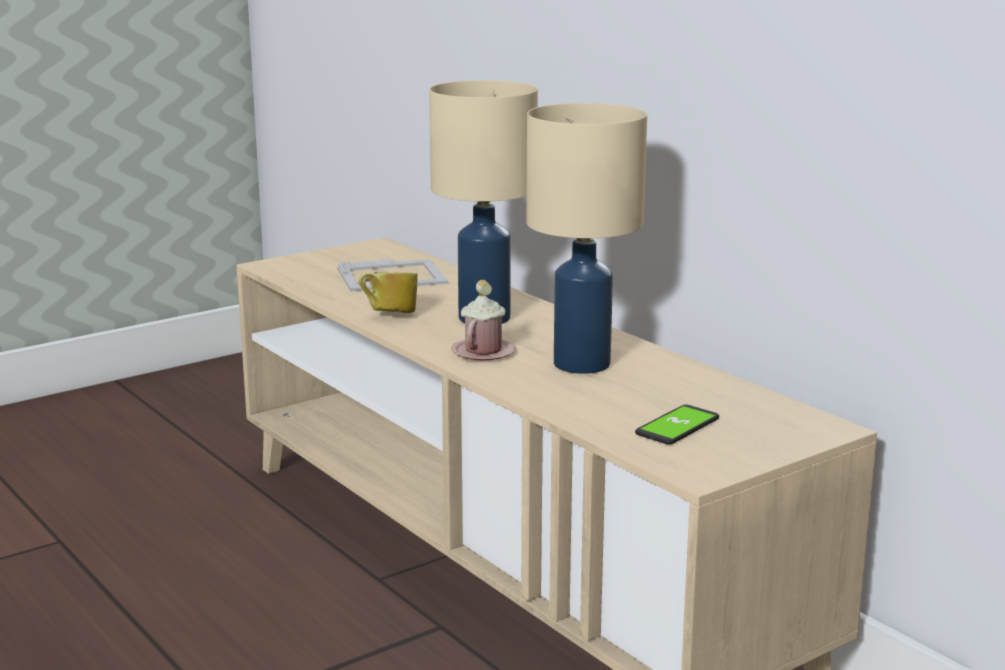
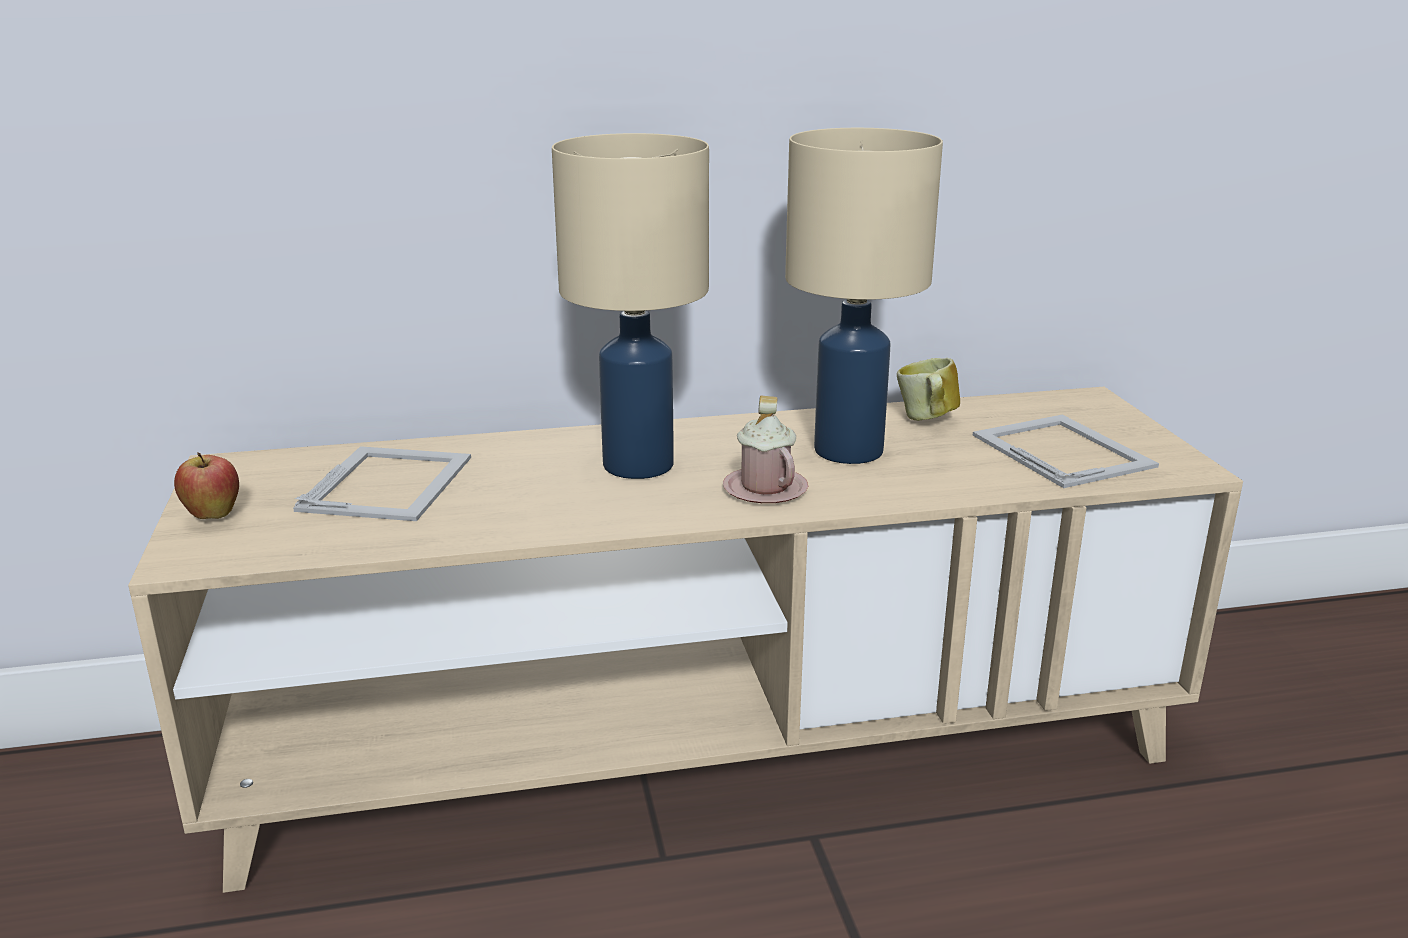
camera: 65 degrees left, 5 degrees up
mug [358,272,418,313] -> mug moved to [897,358,960,421]
phone [635,405,719,445] -> picture frame [973,415,1159,488]
none -> apple [174,452,239,519]

